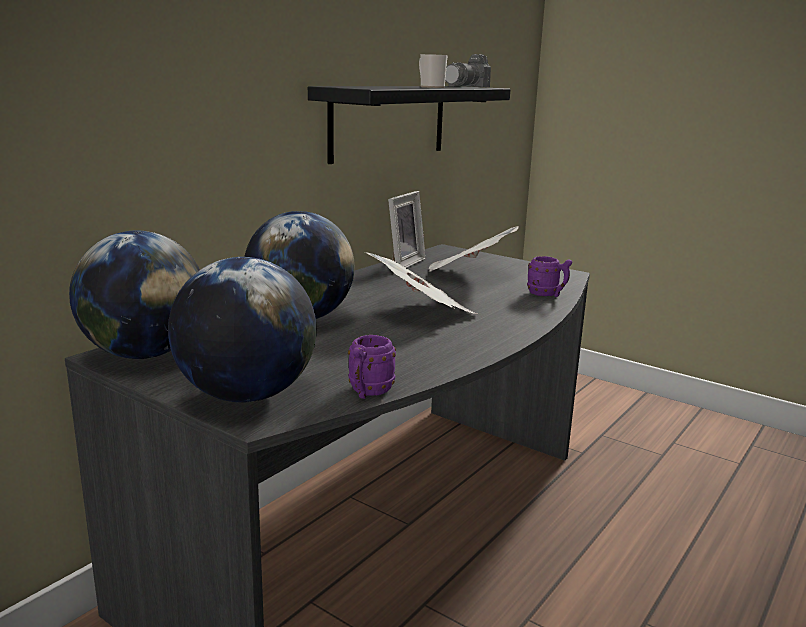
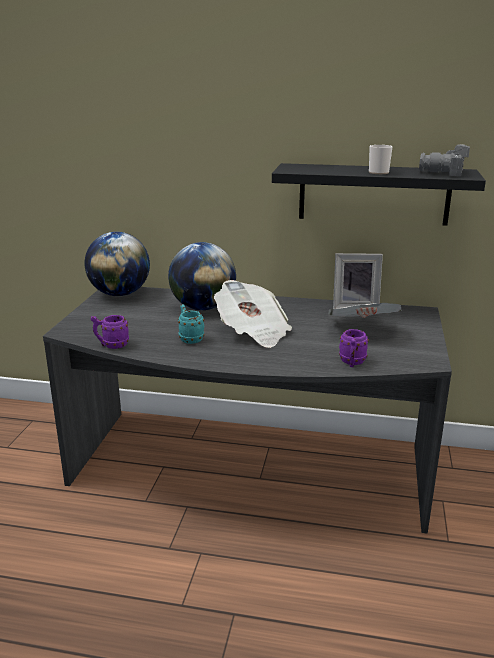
camera: 65 degrees right, 5 degrees up
globe [168,257,317,402] -> none
none -> turquoise mug [178,304,205,344]

